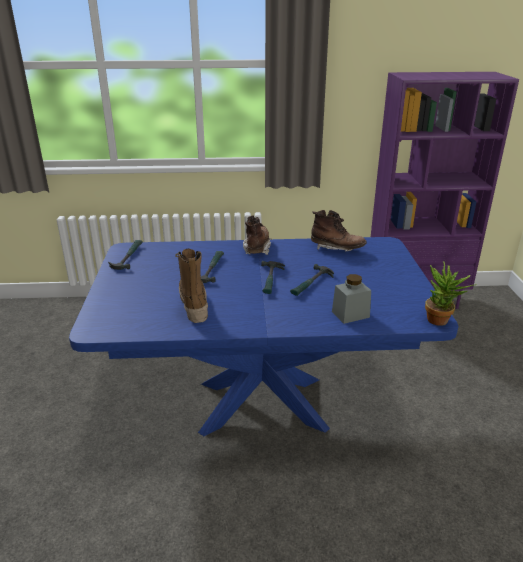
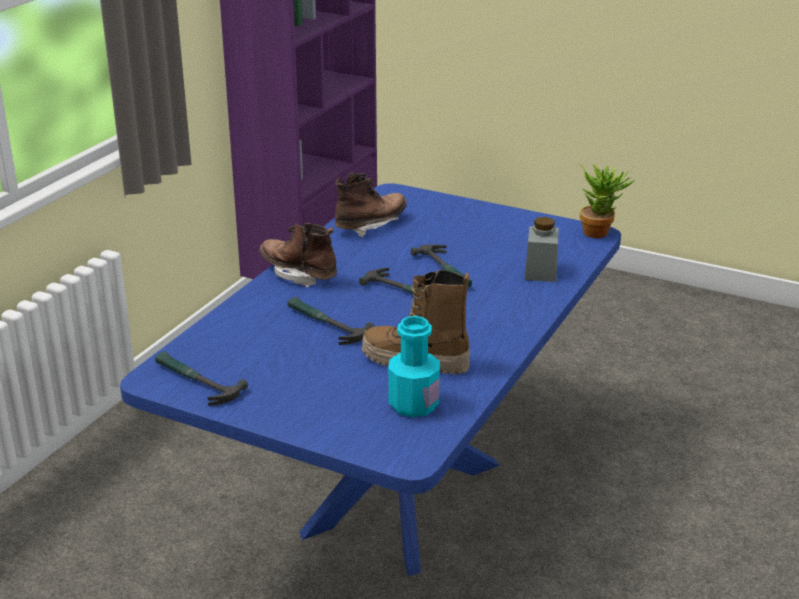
camera: 60 degrees left, 0 degrees up
none -> turquoise bottle [388,316,440,417]

